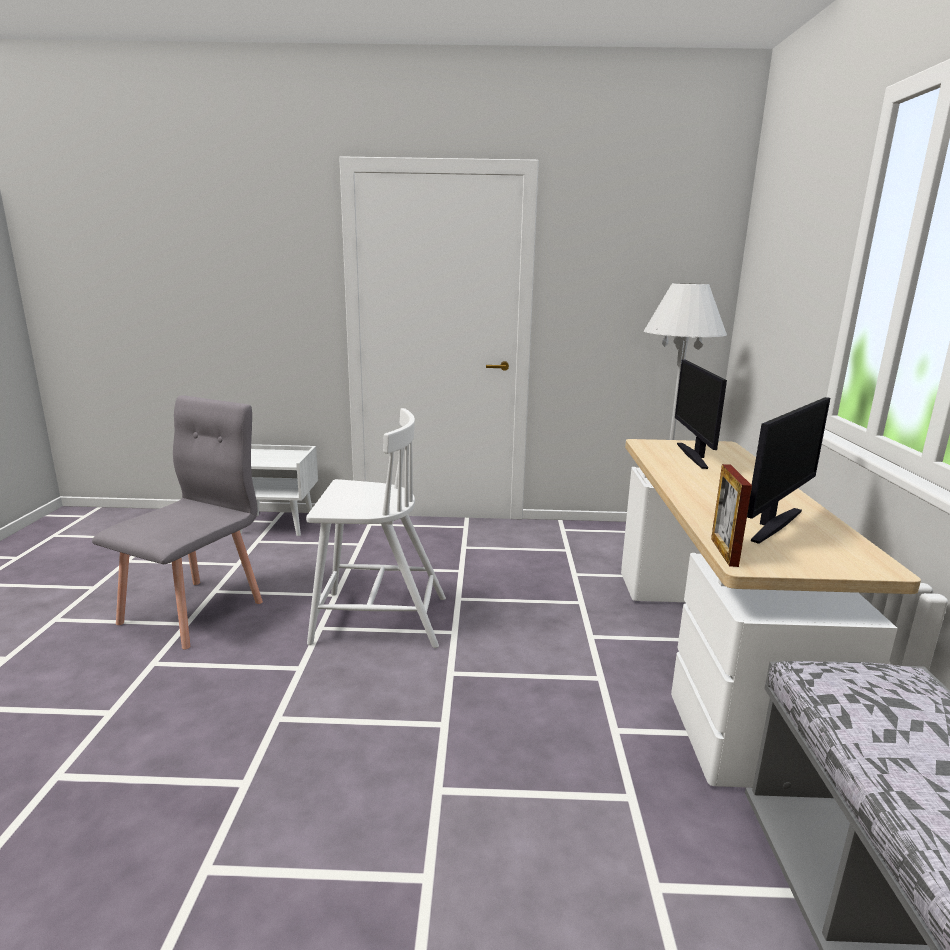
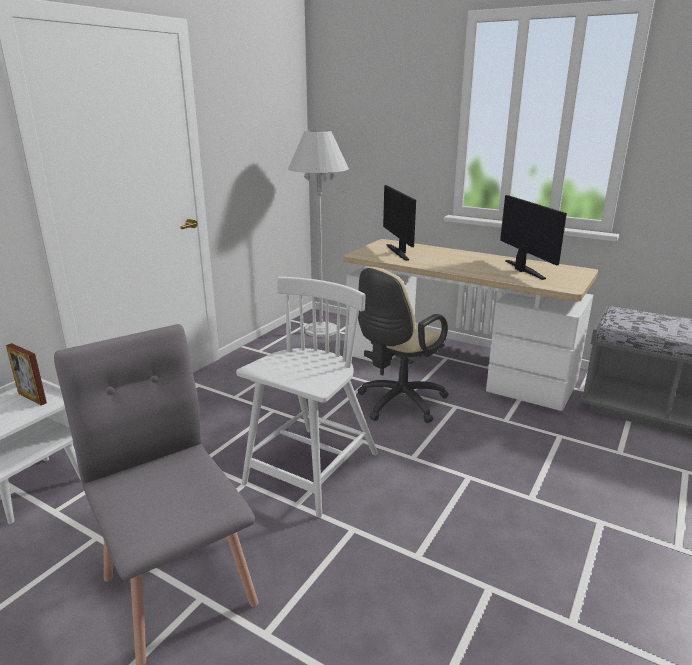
camera: 60 degrees left, 5 degrees up
monitor [675,359,727,469] -> monitor turned 45 degrees clockwise [383,185,416,261]
picture frame [711,464,752,567] -> picture frame moved to [6,343,47,405]
none -> beige office chair [357,267,449,423]

